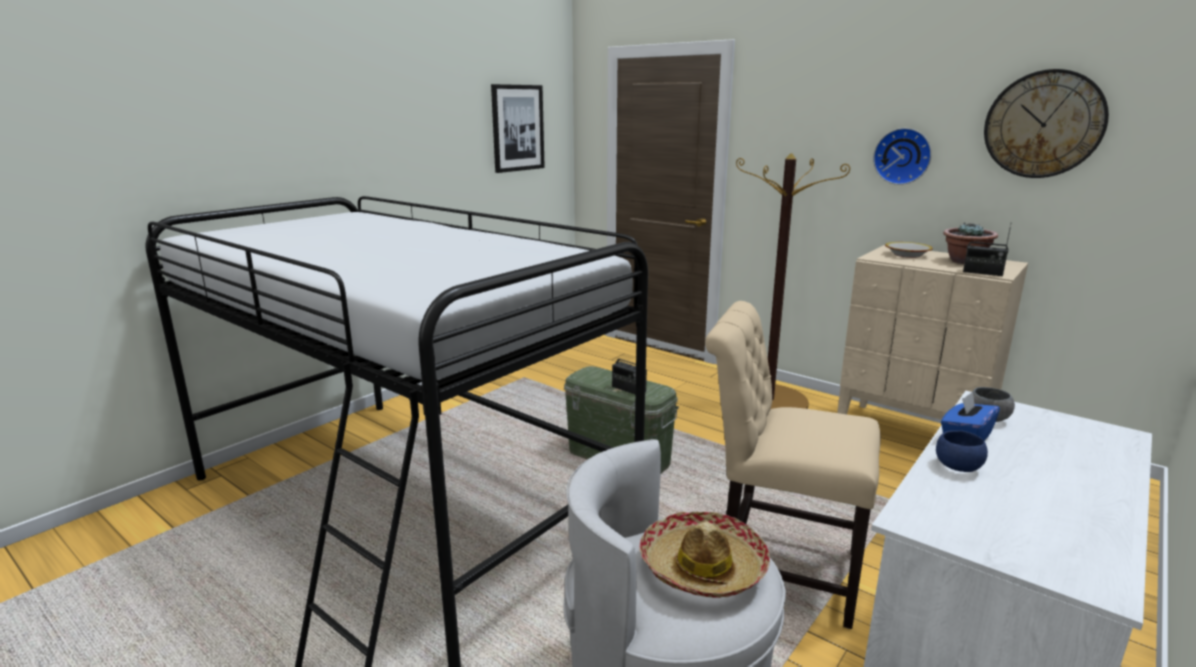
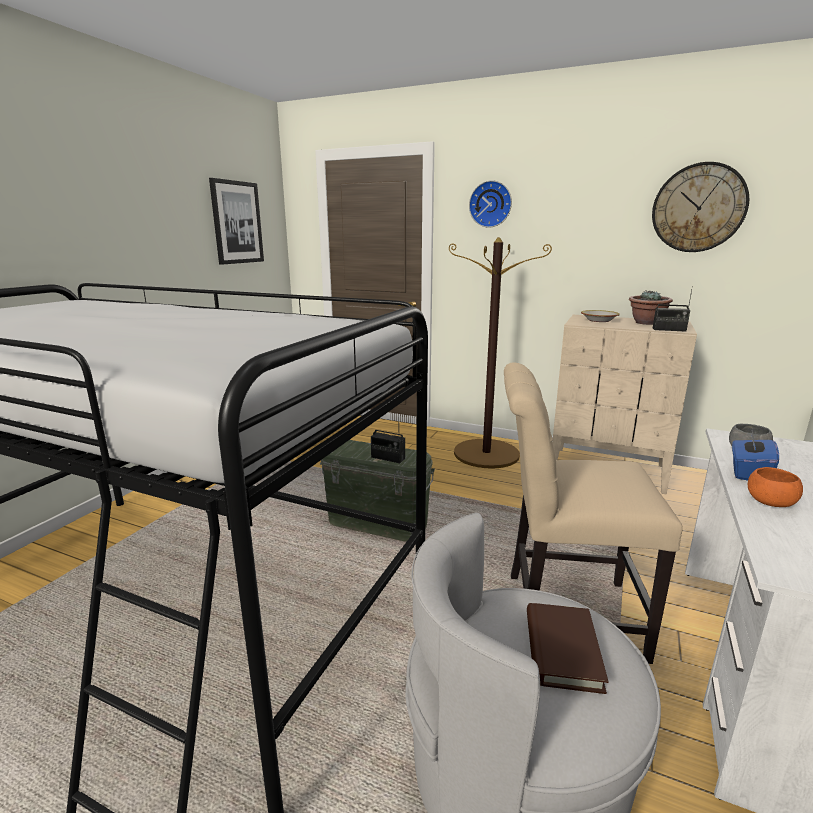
camera: 15 degrees left, 0 degrees up
hat [639,511,770,598] -> brown book [527,603,608,694]
wall clock [873,128,932,185] -> wall clock moved to [469,180,512,228]
blue bowl [936,430,988,472] -> orange bowl [748,467,803,507]

